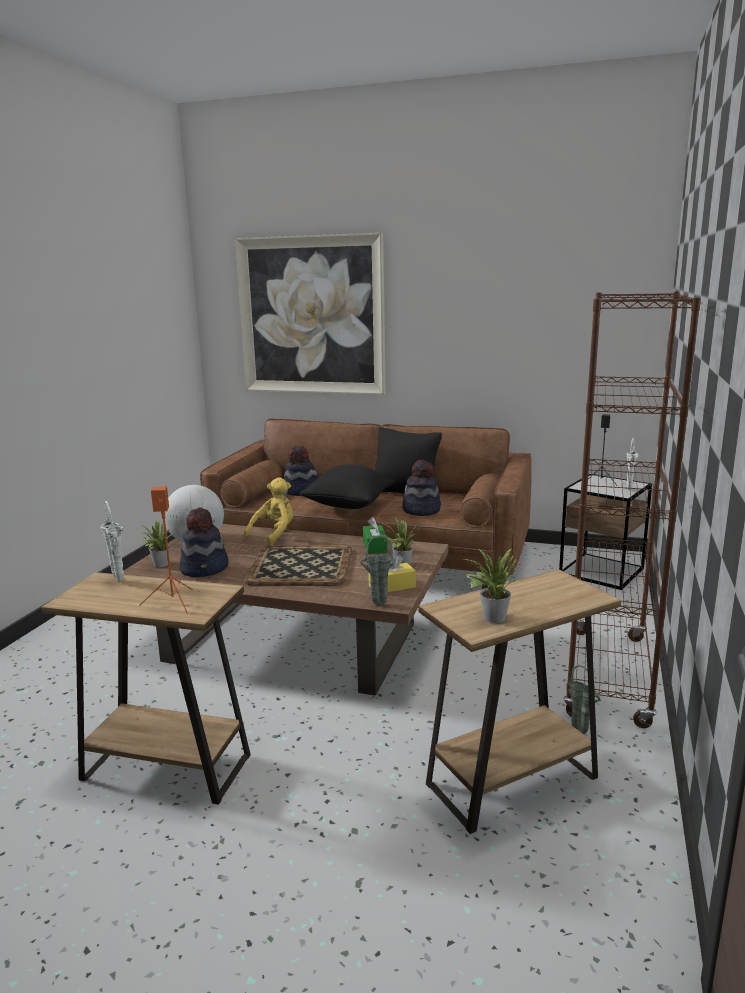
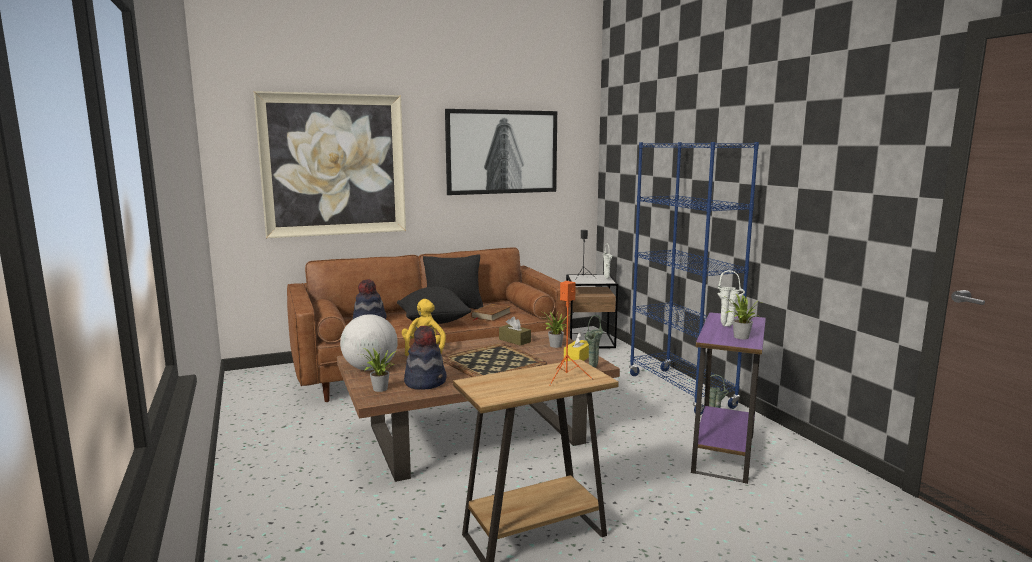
camera: 40 degrees left, 5 degrees down
white vase [100,501,124,581] -> white vase moved to [717,270,745,327]
green tissue box [363,517,388,554] -> brown tissue box [499,317,531,346]
hat [402,460,441,516] -> brown book [471,304,511,321]
brown side table [419,569,621,834] -> purple side table [691,312,766,484]
brown bookcase [563,292,701,728] -> blue bookcase [629,142,759,415]
none -> picture [445,109,557,195]

